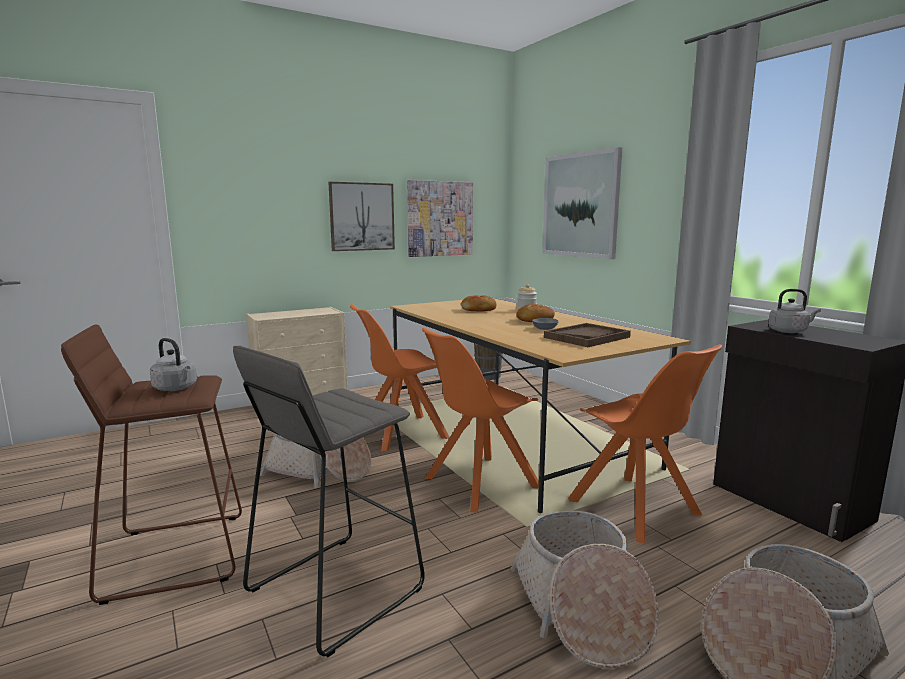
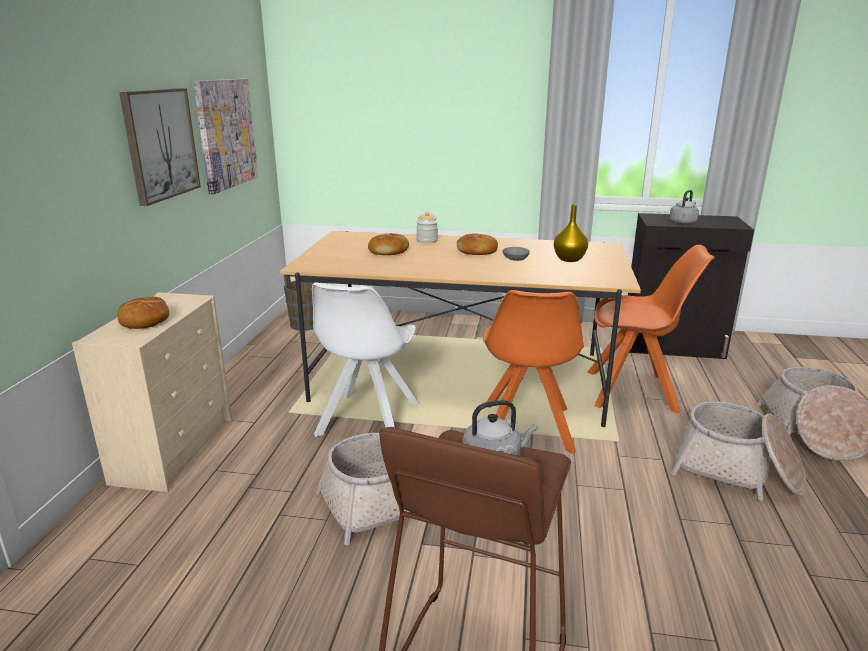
camera: 50 degrees left, 10 degrees up
grey stool [233,346,425,657] -> none
orange chair [350,304,449,451] -> white chair [312,282,420,437]
picture [542,147,622,259] -> none
brown tray [544,323,631,347] -> yellow vase [554,205,588,262]
none -> bread [117,297,169,329]

